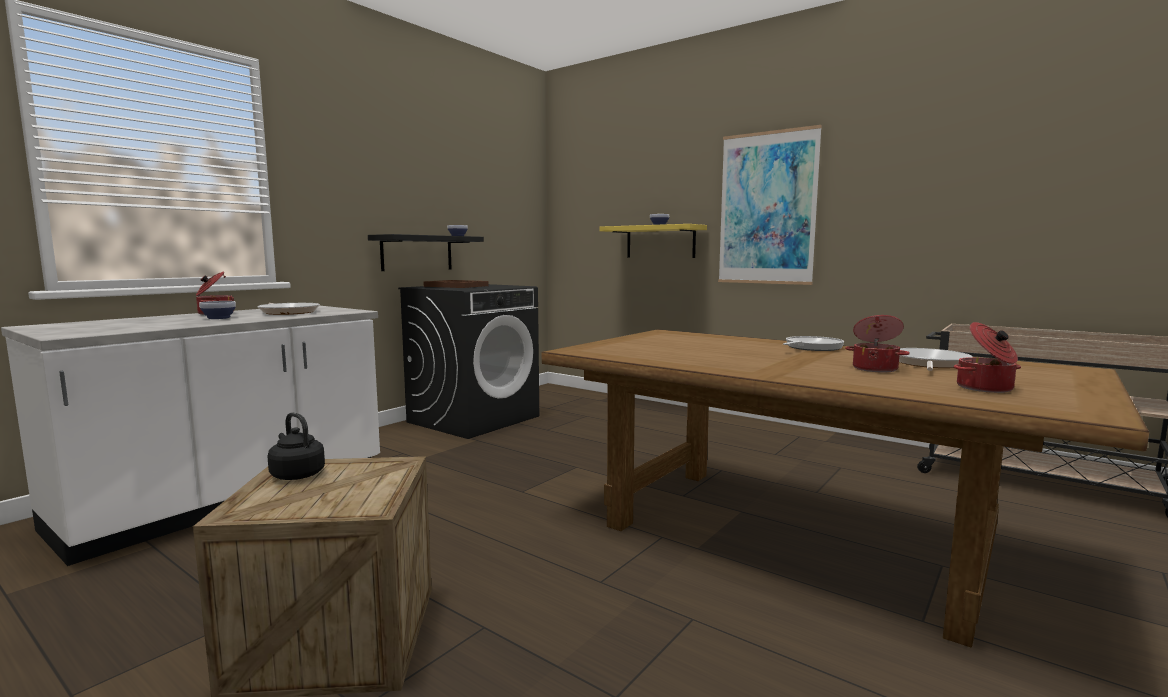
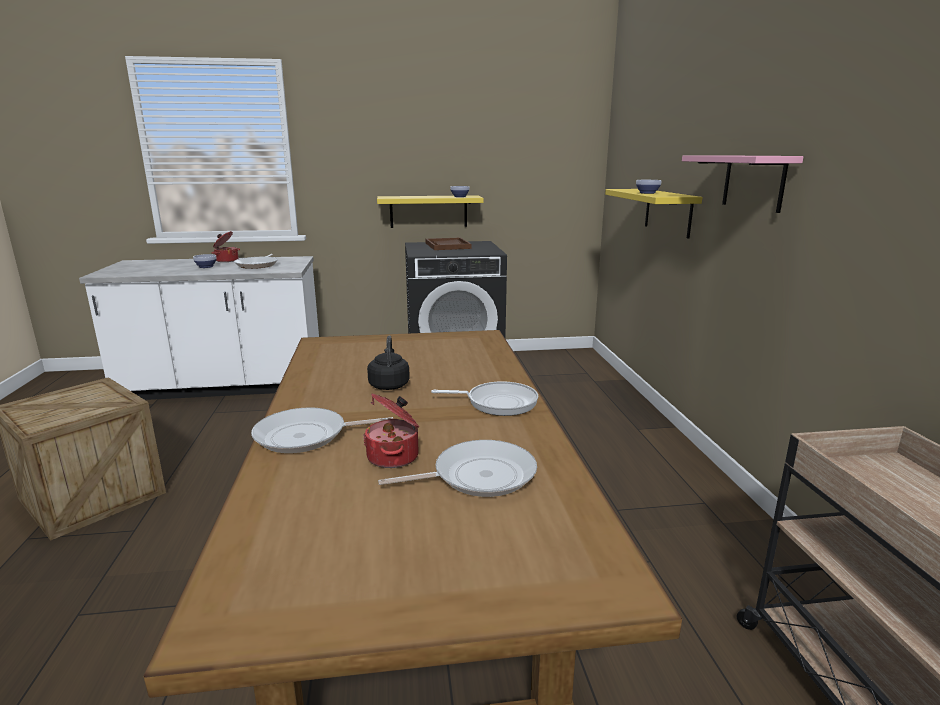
camera: 45 degrees right, 10 degrees up
black kettle [267,412,325,480] -> black kettle moved to [367,335,410,390]
black shelf [368,234,484,271] -> yellow shelf [377,195,484,228]
picture [718,125,822,285] -> pink shelf [682,155,804,213]
cooking pot [954,322,1021,393] -> none
none -> frying pan [251,408,393,453]

